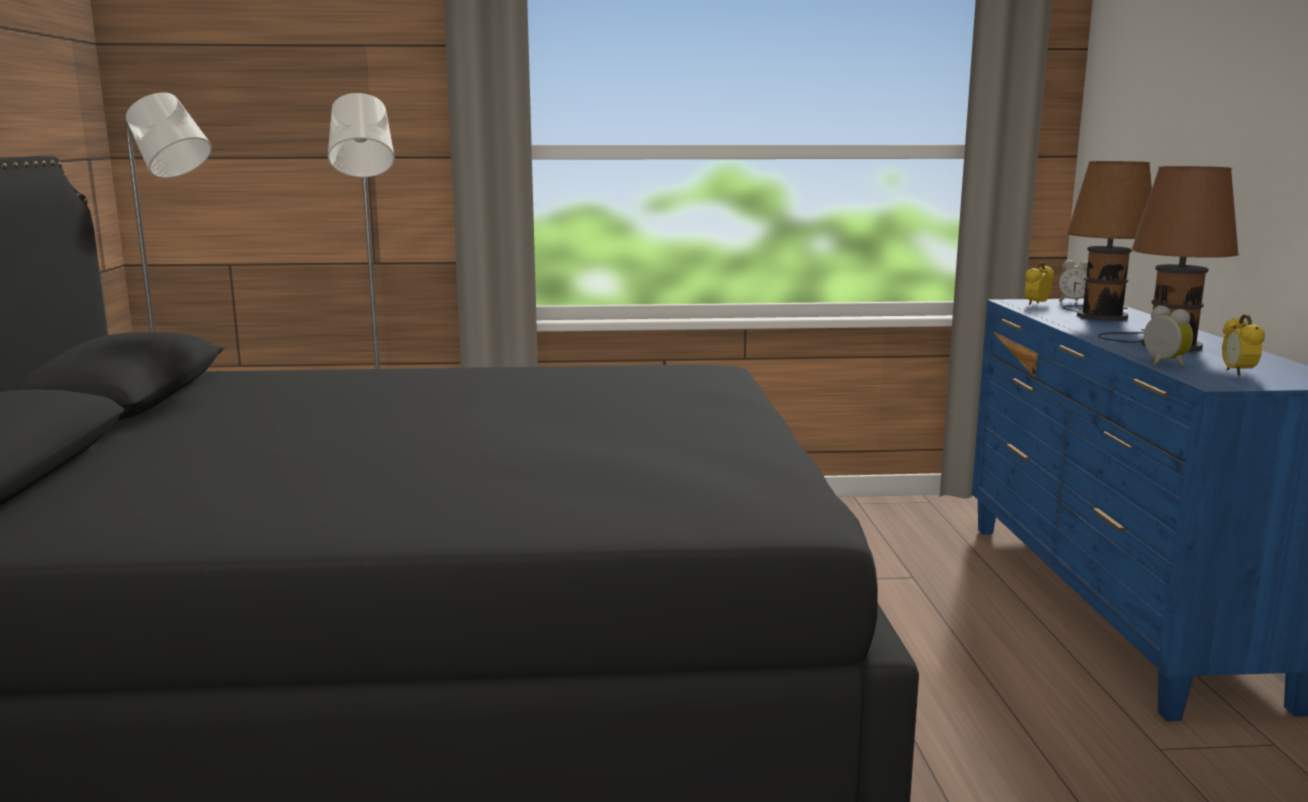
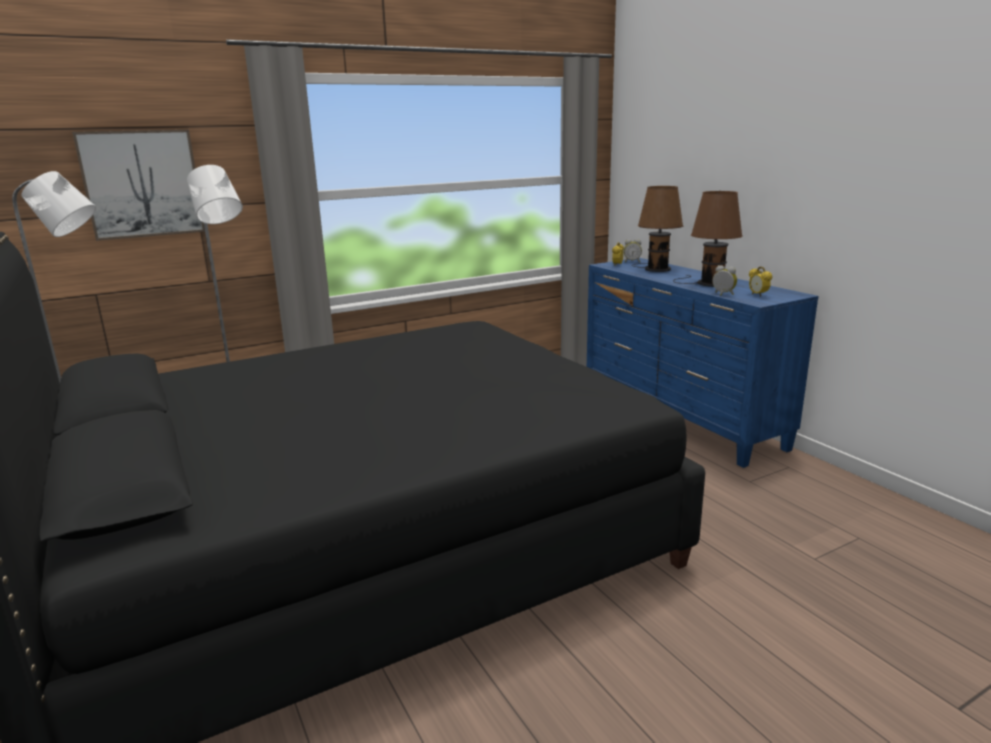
camera: 25 degrees left, 5 degrees up
none -> picture [72,130,205,241]

